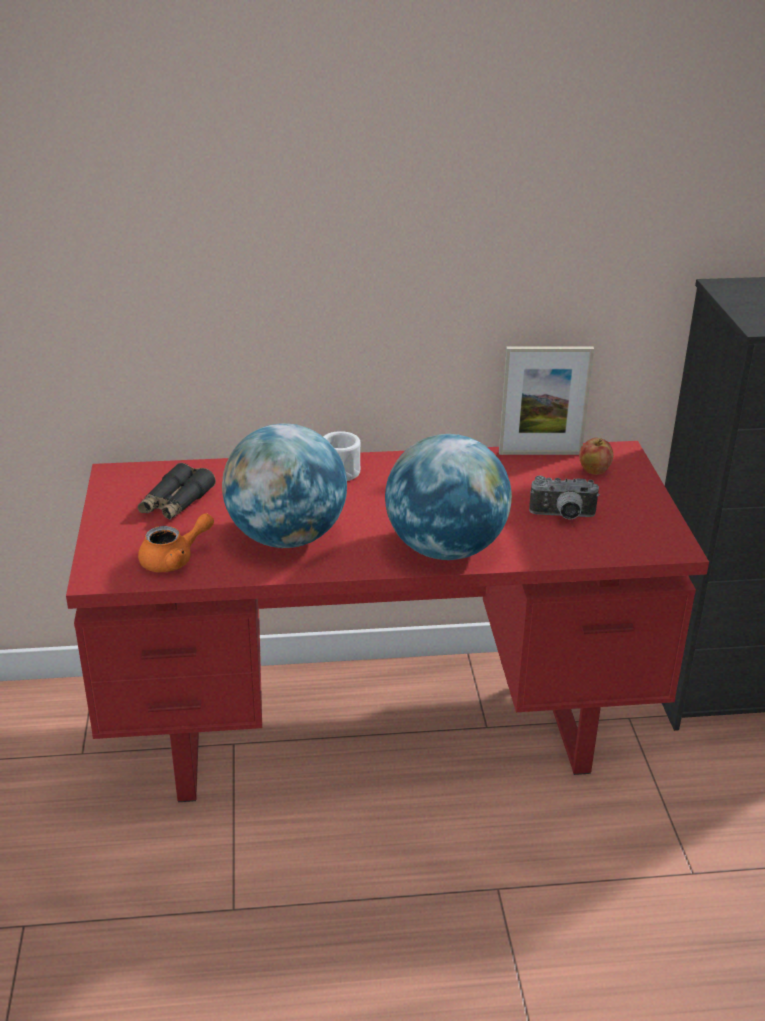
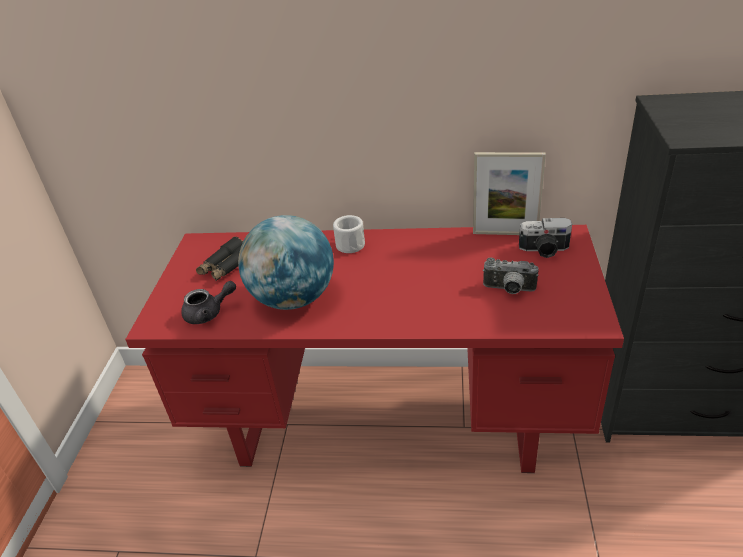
camera: 15 degrees right, 5 degrees up
orange teapot [138,513,214,572] -> grey teapot [181,281,236,324]
globe [385,434,512,560] -> none
apple [579,438,613,475] -> camera [519,218,572,258]

